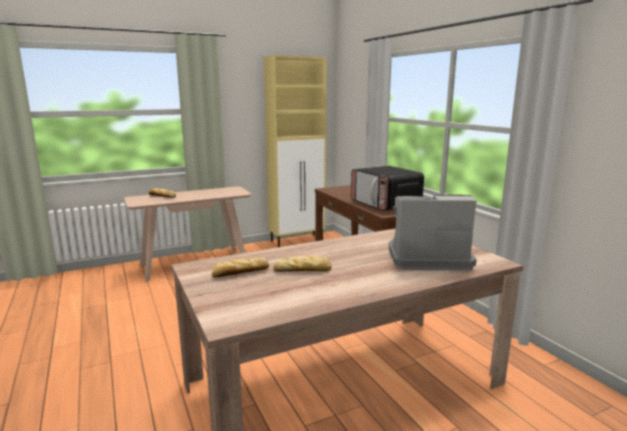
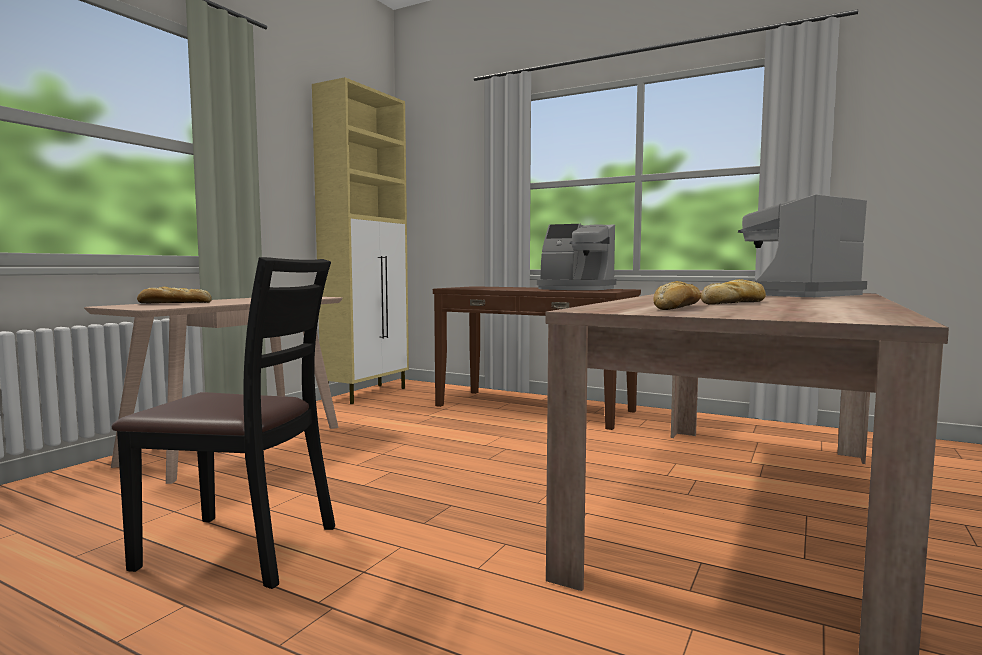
camera: 35 degrees left, 10 degrees down
microwave [351,166,424,211] -> coffee machine [536,224,616,290]
none -> black chair [112,257,335,589]

